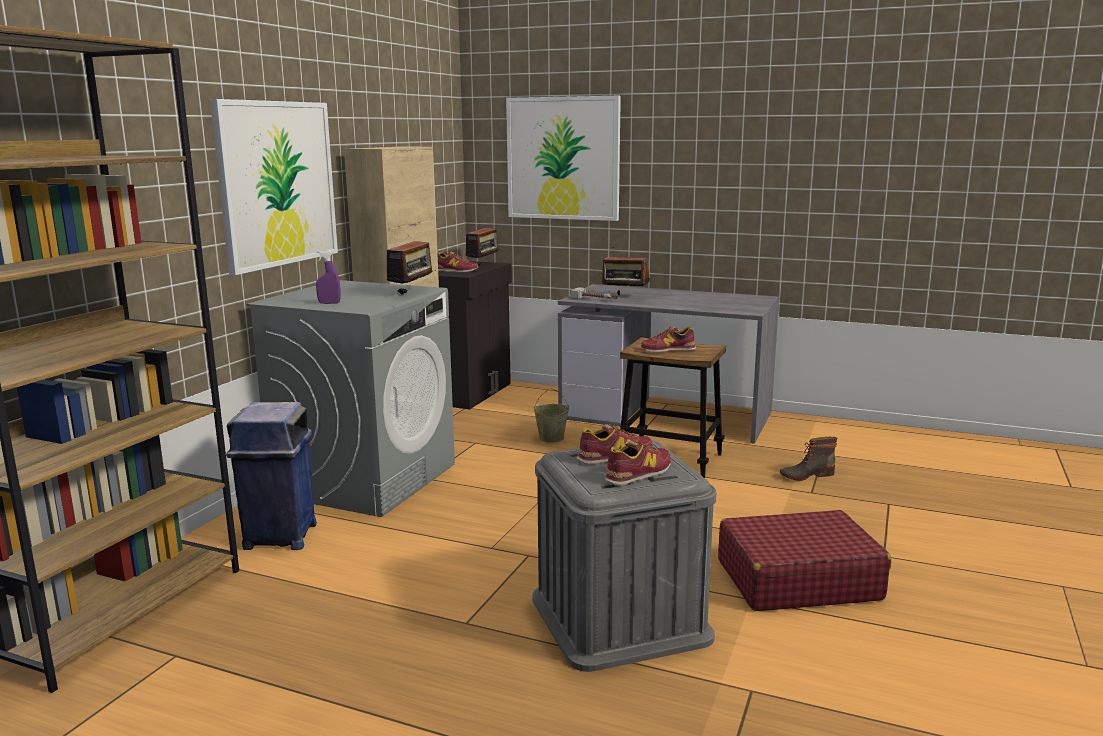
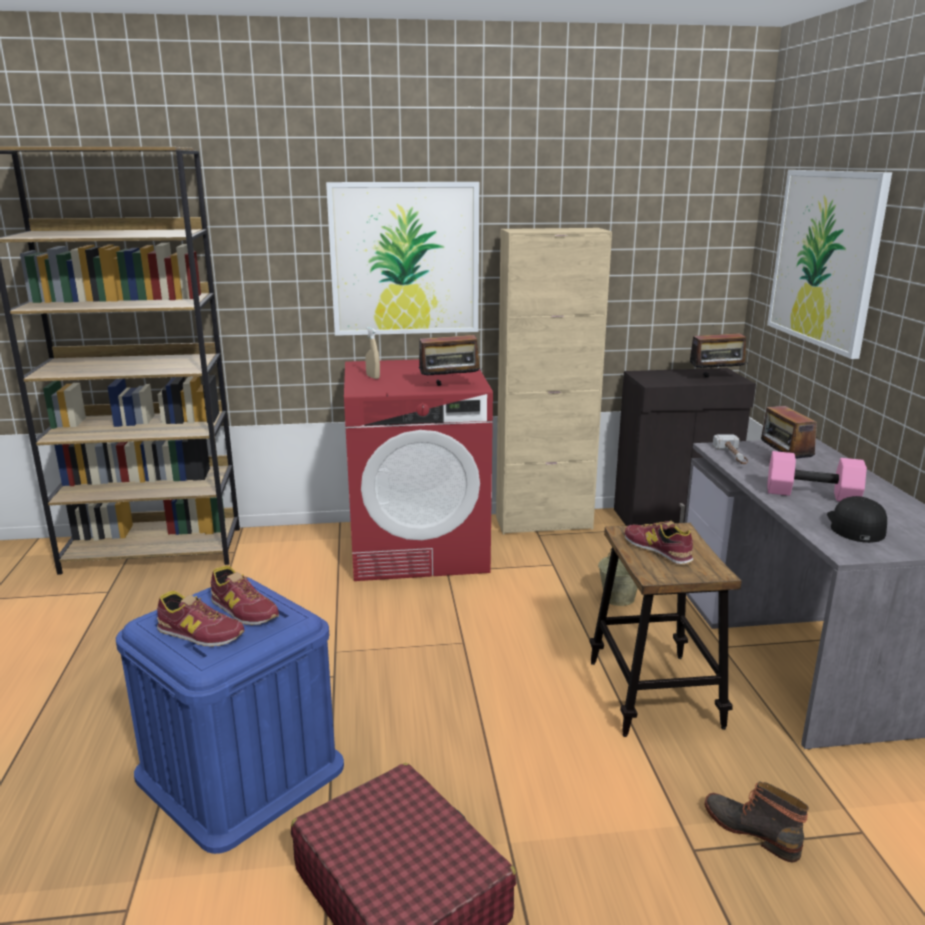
camera: 60 degrees right, 5 degrees up
blue trash can [226,402,317,550] -> none
grey washing machine [246,280,455,517] -> red washing machine [344,359,493,581]
purple spray bottle [316,250,341,304] -> beige spray bottle [365,327,380,379]
shoe [437,252,478,272] -> none
grey storage box [532,440,716,672] -> blue storage box [116,577,344,854]
none -> pink dumbbell [767,451,867,501]
none -> black cap [827,496,887,543]

